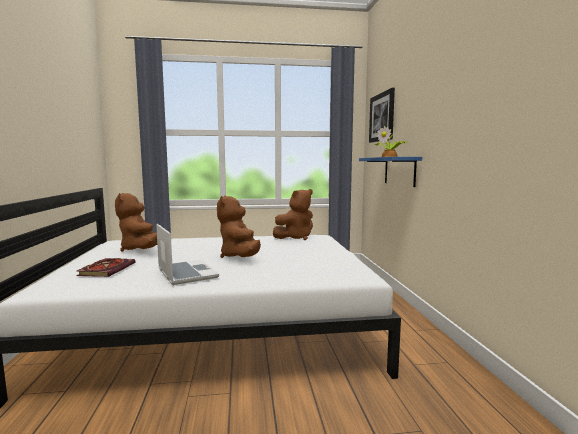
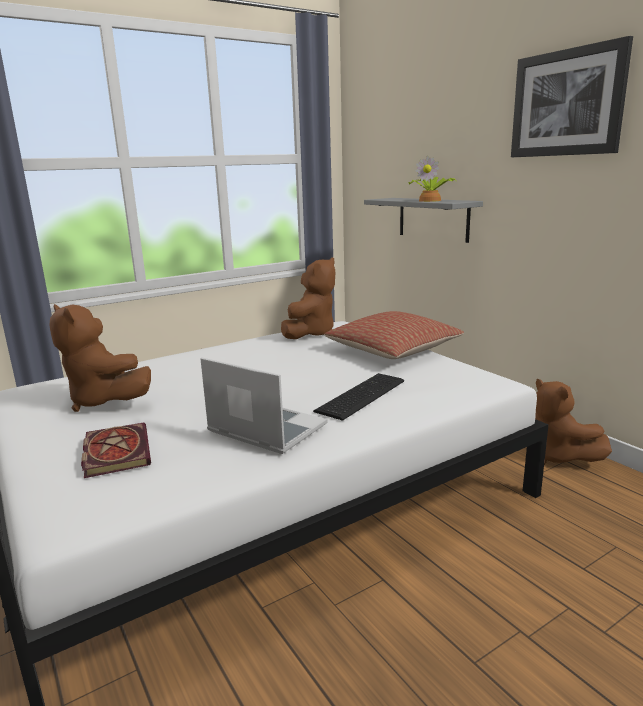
camera: 25 degrees left, 10 degrees up
brown plush toy [217,195,261,258] -> brown plush toy moved to [535,379,612,465]
blue shelf [359,157,422,187] -> grey shelf [364,198,483,243]
picture [369,88,395,143] -> picture moved to [511,36,633,157]
none -> keyboard [313,373,404,421]
none -> pillow [324,311,464,359]

